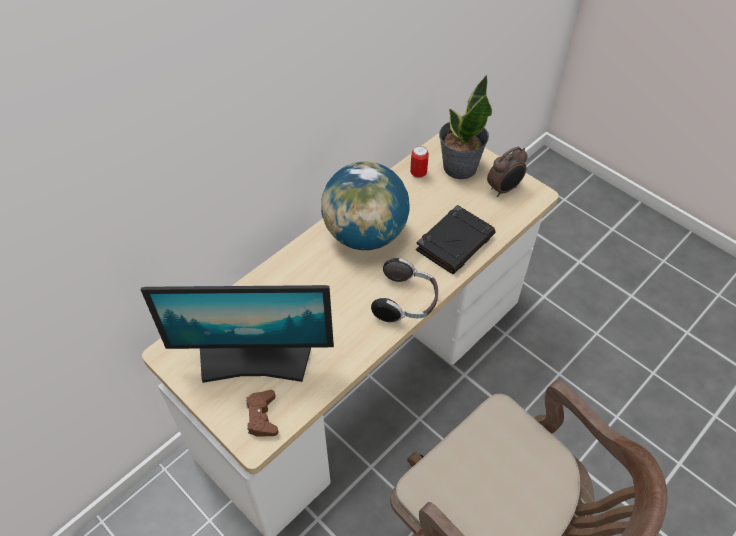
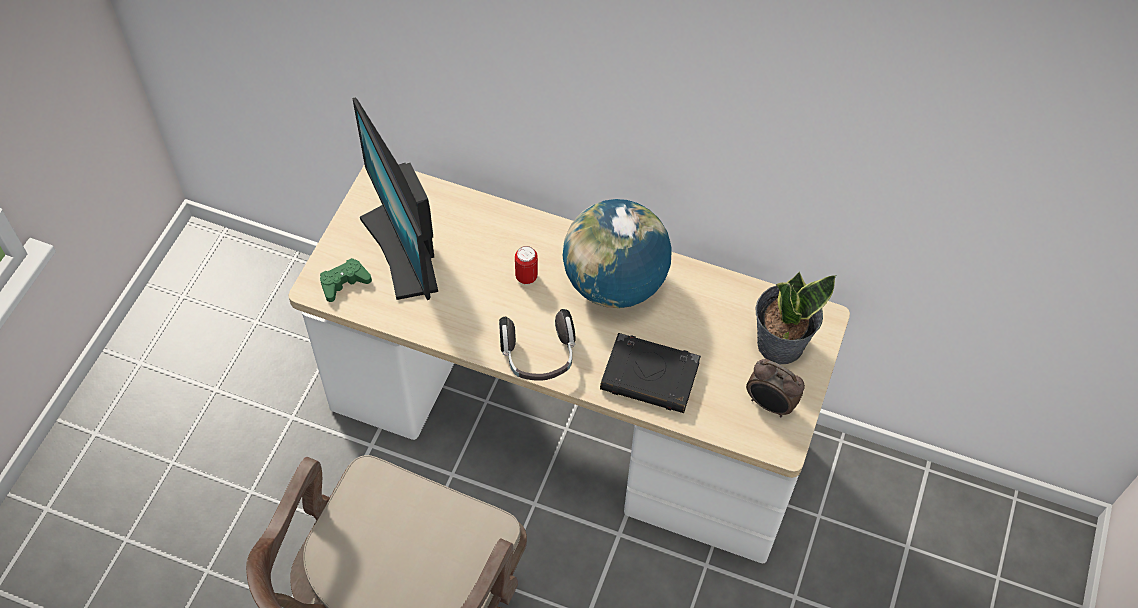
camera: 65 degrees right, 5 degrees up
brown game controller [246,390,278,437] -> green game controller [320,258,372,302]
can [410,146,429,179] -> can moved to [515,246,538,285]

